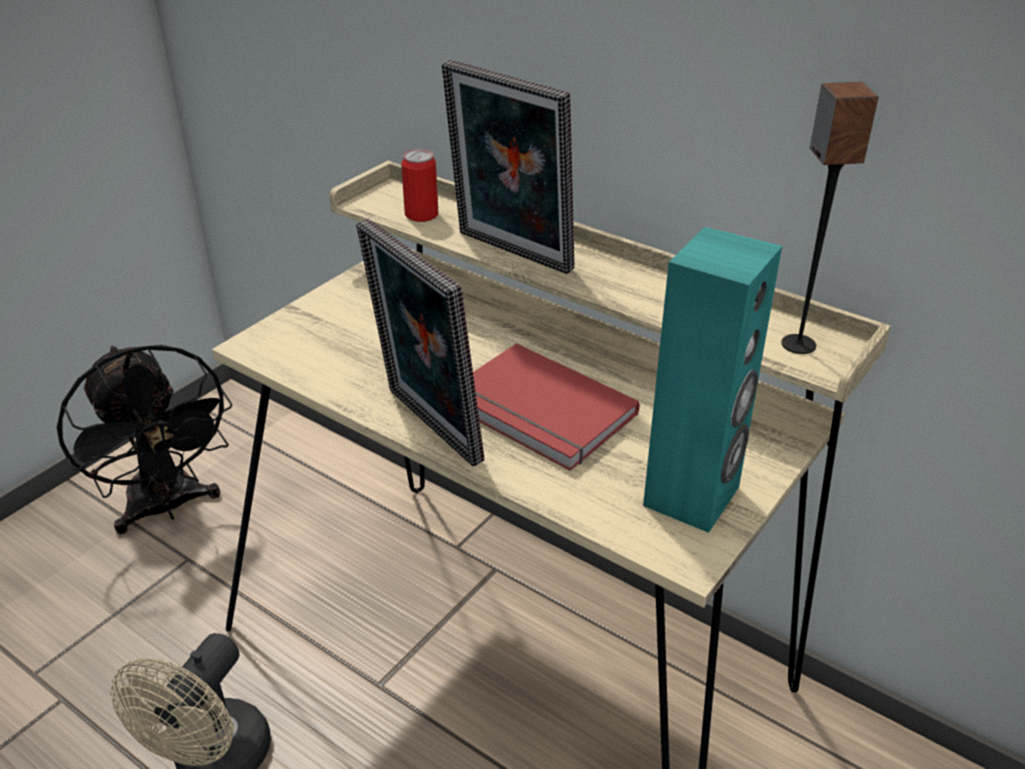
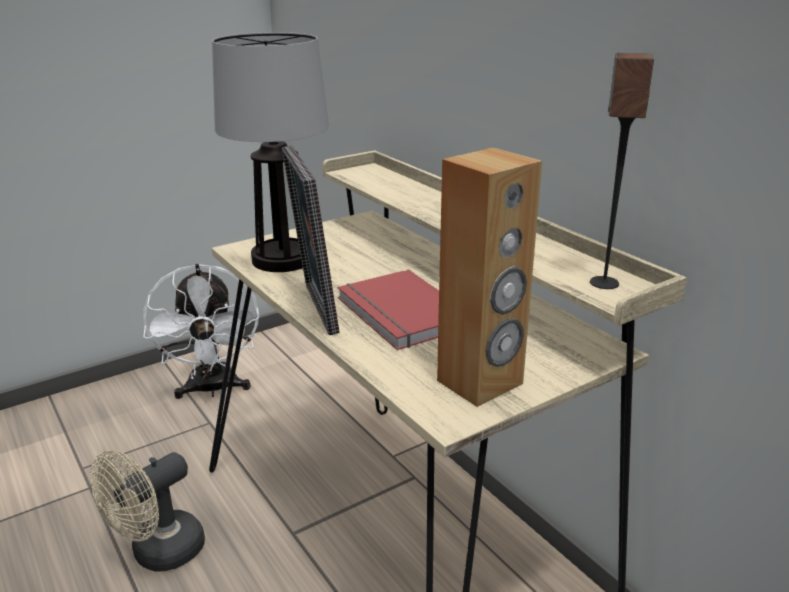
camera: 20 degrees right, 10 degrees down
black fan [57,345,233,534] -> white fan [143,264,259,399]
can [401,149,438,222] -> none
picture frame [442,60,575,274] -> none
turquoise speaker [643,227,782,533] -> brown speaker [437,147,542,407]
none -> table lamp [212,32,329,272]

